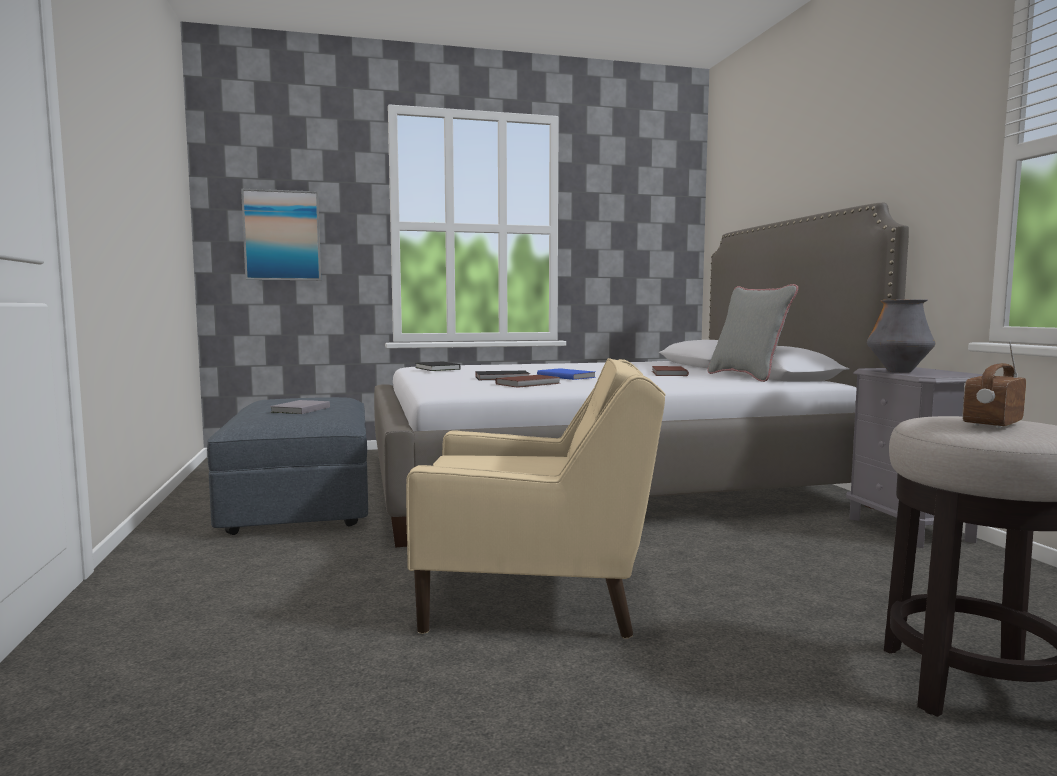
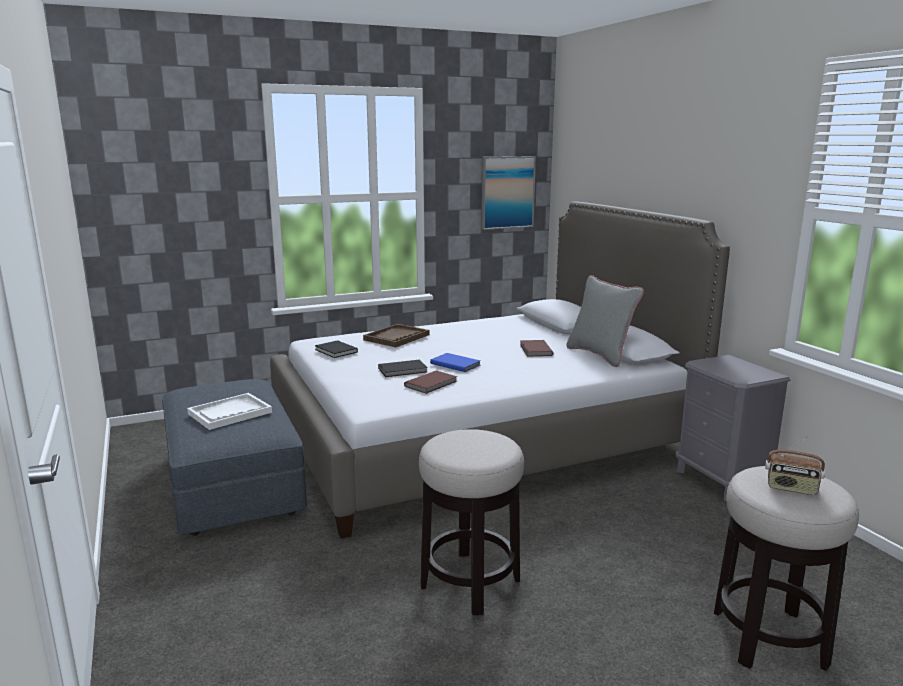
camera: 10 degrees left, 10 degrees up
picture [241,189,321,281] -> picture moved to [482,156,536,230]
grey book [270,400,330,414] -> white tray [187,393,272,430]
beige armchair [406,358,666,639] -> stool [419,429,524,616]
vase [867,299,935,373] -> none
radio [963,341,1026,428] -> radio turned 105 degrees counterclockwise [765,436,825,495]
none -> brown tray [363,324,430,347]

